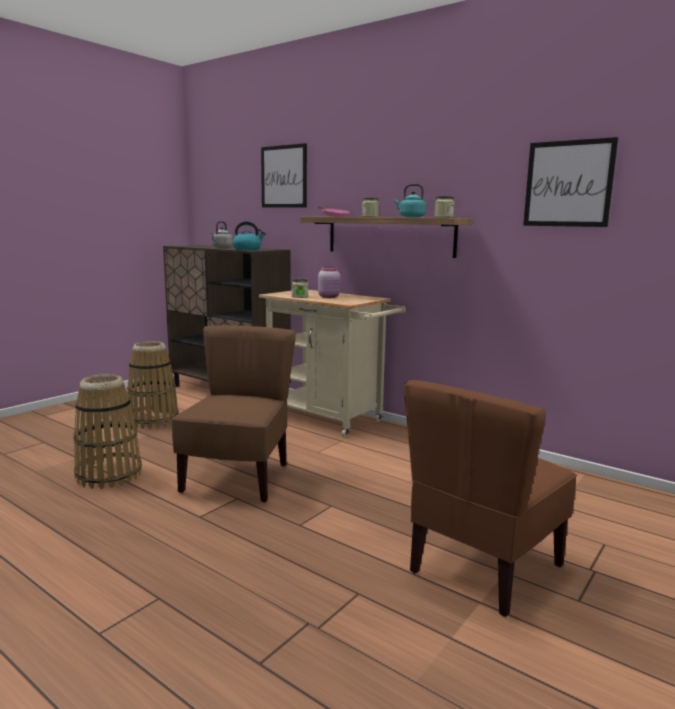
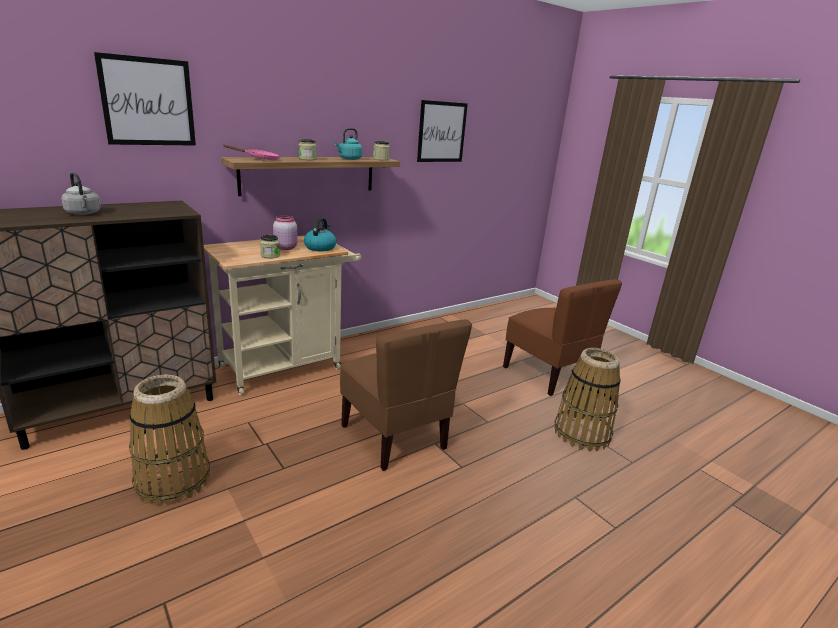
camera: 75 degrees left, 10 degrees up
basket [73,374,142,489] -> basket moved to [554,348,621,451]
brown chair [172,325,296,503] -> brown chair turned 150 degrees counterclockwise [340,320,472,471]
kettle [232,221,266,250] -> kettle moved to [304,217,337,251]

